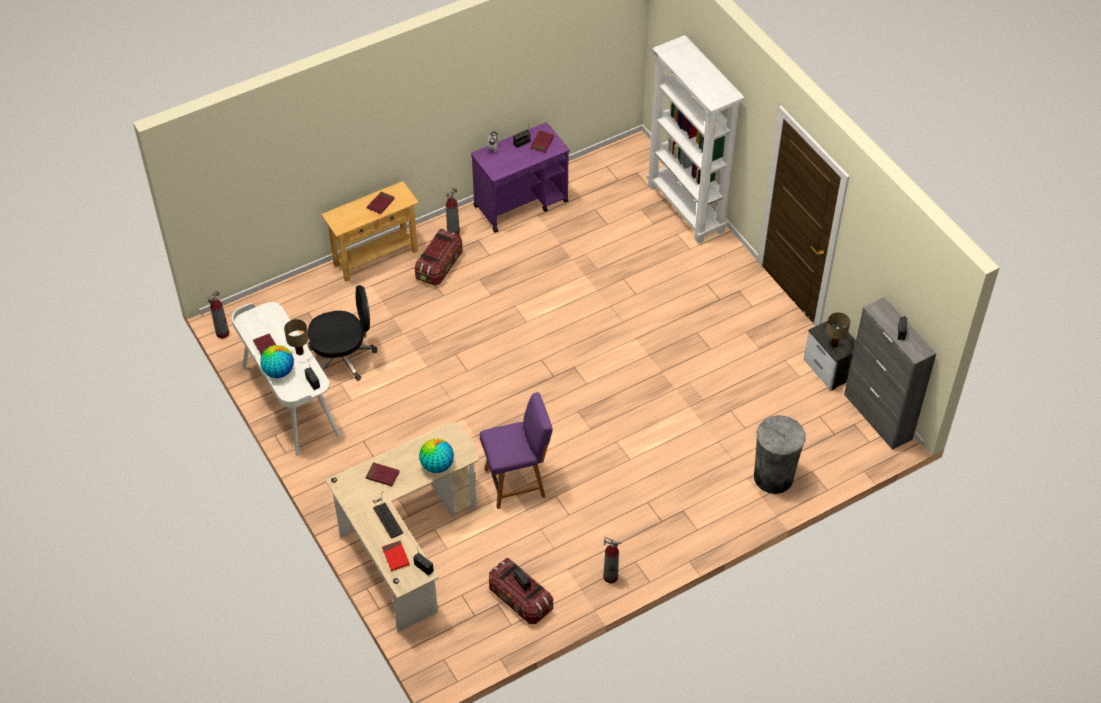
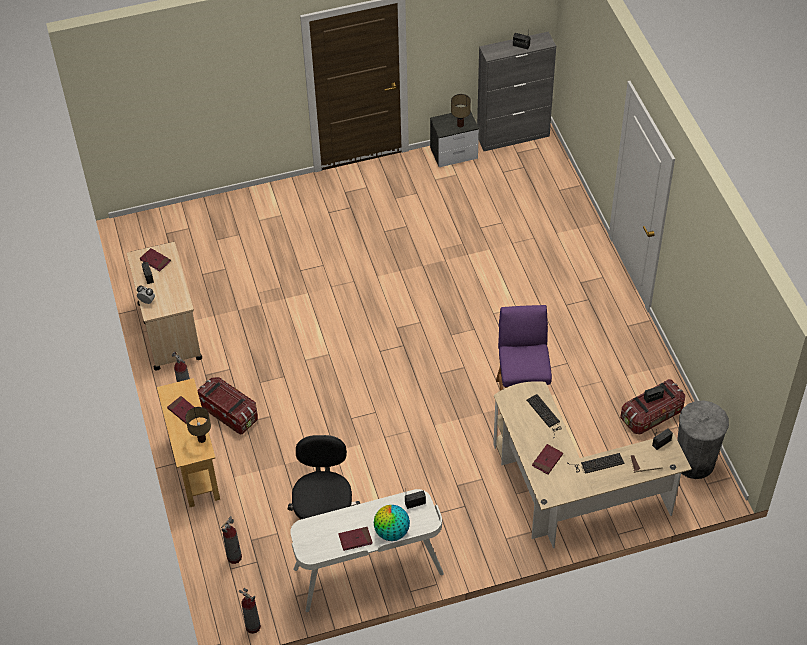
camera: 75 degrees left, 0 degrees up
table lamp [284,319,309,355] -> table lamp moved to [185,407,211,443]
red book [382,541,410,571] -> beige book [630,451,663,473]
globe [419,439,454,473] -> keyboard [527,394,562,439]
purple cart [471,122,570,232] -> beige cart [127,242,202,371]
fire extinguisher [603,537,621,583] -> fire extinguisher moved to [221,516,242,564]
white bookcase [646,35,745,244] -> none
grey trash can [754,415,806,494] -> grey trash can moved to [677,400,729,479]

